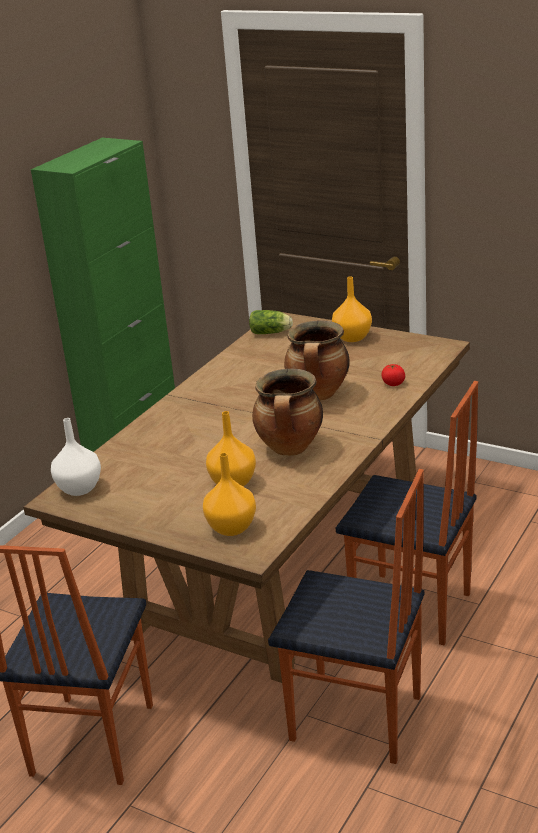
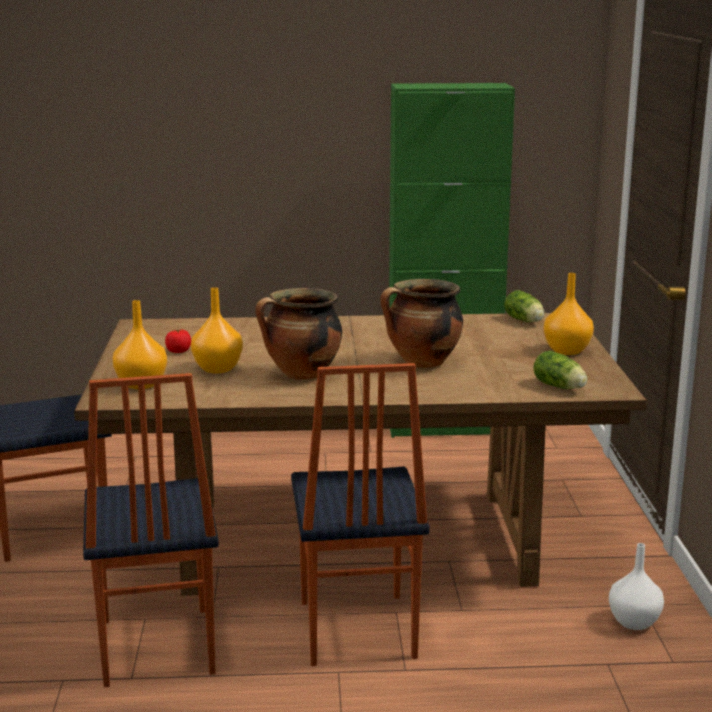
camera: 55 degrees right, 10 degrees down
white vase [51,418,101,496] -> white vase moved to [609,543,664,630]
tomato [381,364,405,386] -> tomato moved to [165,329,191,353]
none -> lettuce [533,350,587,389]

